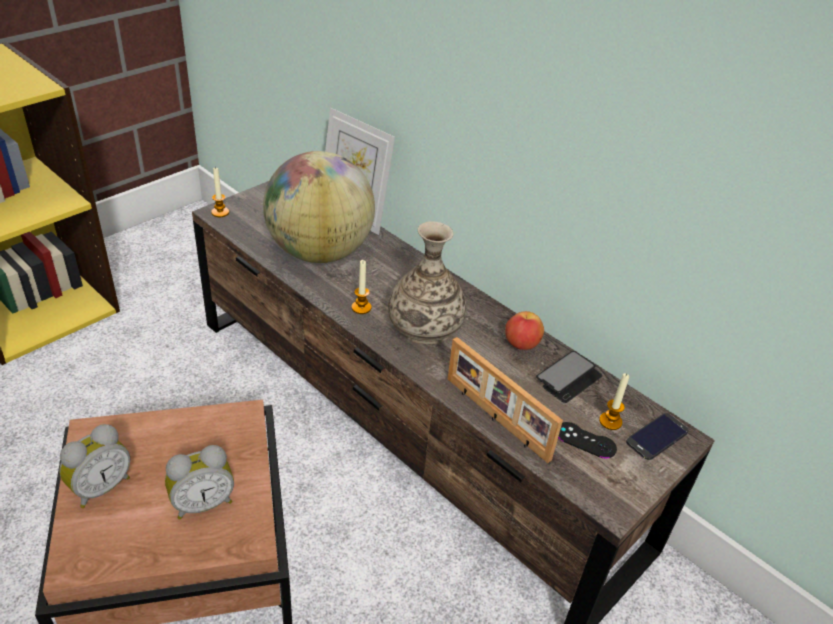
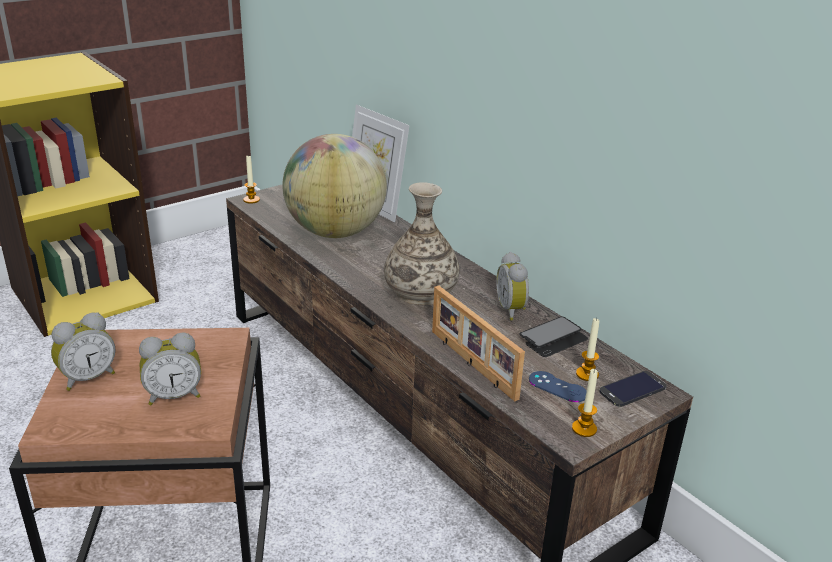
camera: 10 degrees right, 10 degrees down
candle [352,260,372,314] -> candle moved to [572,369,598,437]
apple [505,311,544,350] -> alarm clock [496,252,529,321]
black game controller [558,422,617,458] -> blue game controller [529,371,587,402]

